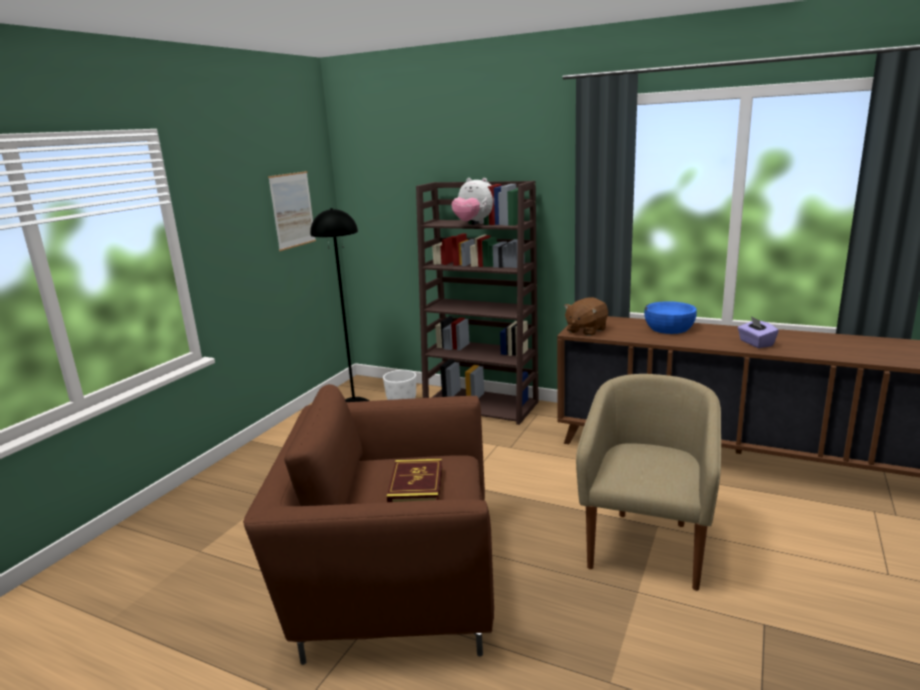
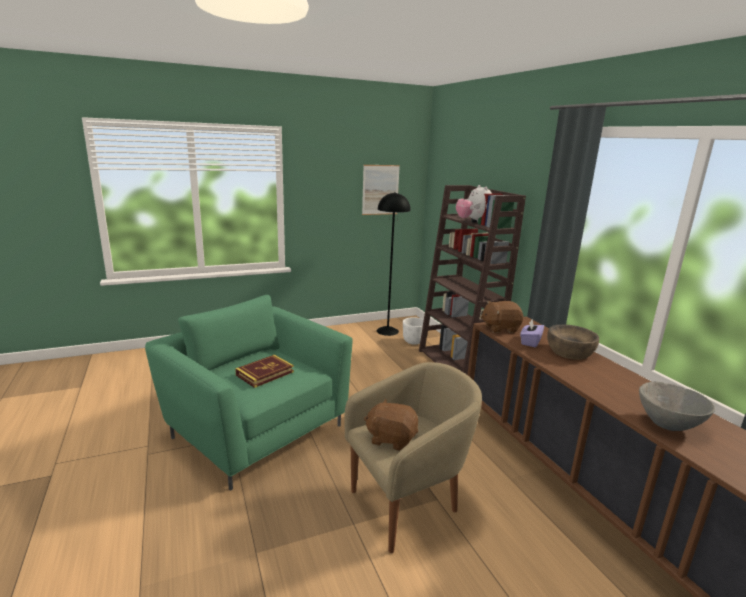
camera: 40 degrees right, 0 degrees up
brown armchair [243,384,494,665] -> green armchair [145,295,353,490]
blue bowl [644,301,697,334] -> brown bowl [547,324,599,360]
purple tissue box [738,316,779,348] -> purple tissue box moved to [520,319,544,347]
none -> brown plush toy [364,399,418,451]
none -> grey bowl [639,381,715,431]

